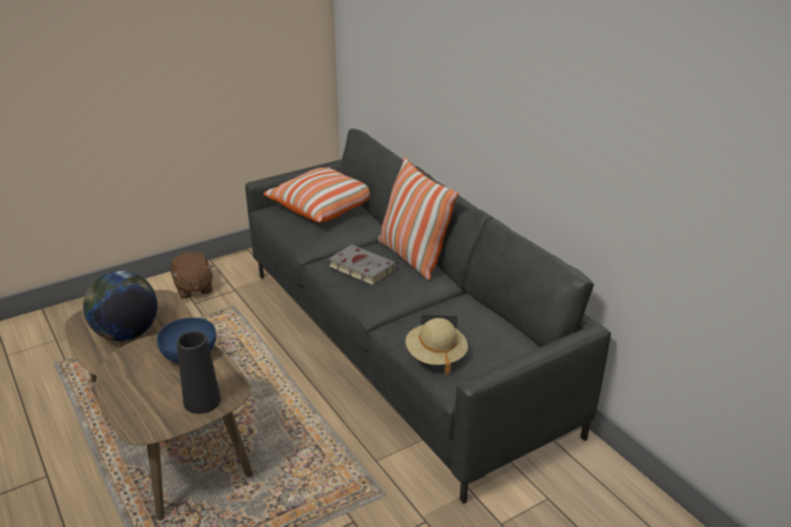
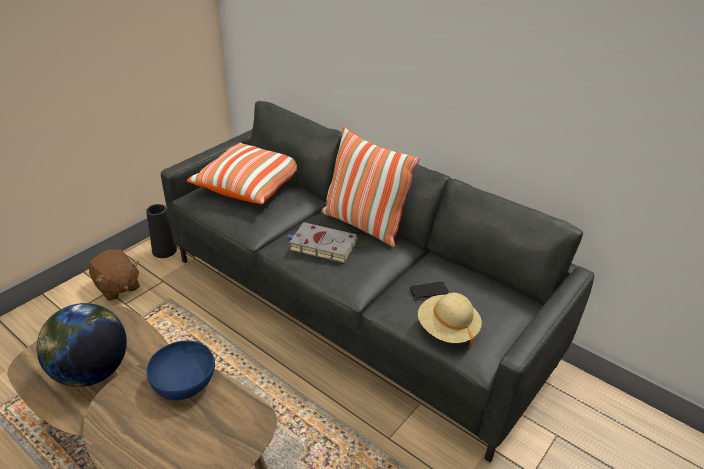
camera: 20 degrees left, 5 degrees up
black vase [177,331,221,414] -> black vase moved to [146,204,177,258]

